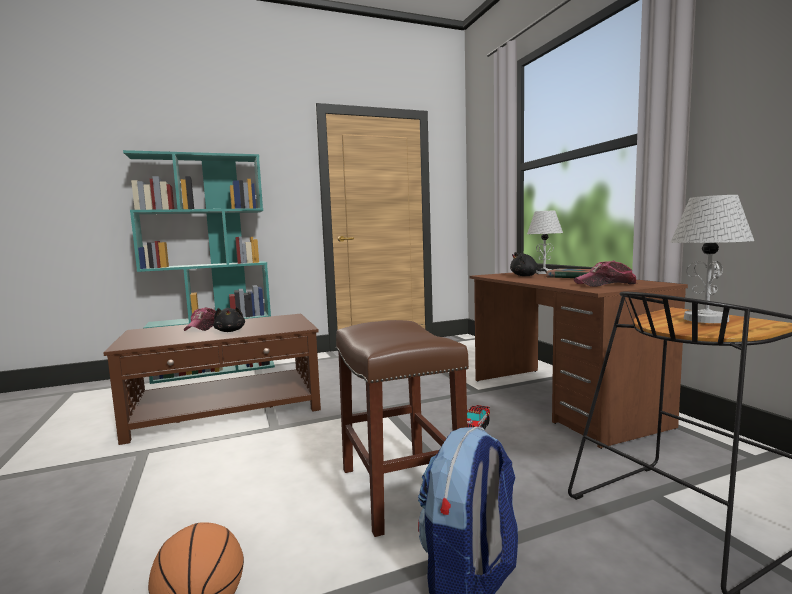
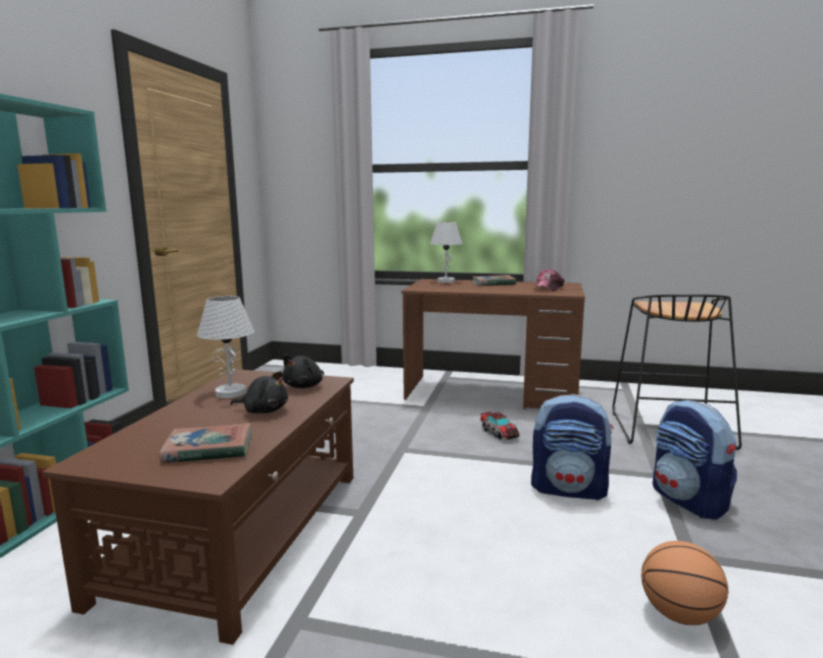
camera: 55 degrees left, 5 degrees up
cap [184,307,216,331] -> none
brown stool [336,320,469,537] -> backpack [531,394,613,500]
black plush toy [510,252,547,276] -> black plush toy moved to [282,354,324,388]
white table lamp [671,195,754,323] -> white table lamp moved to [197,296,254,398]
none -> book [159,423,251,463]

